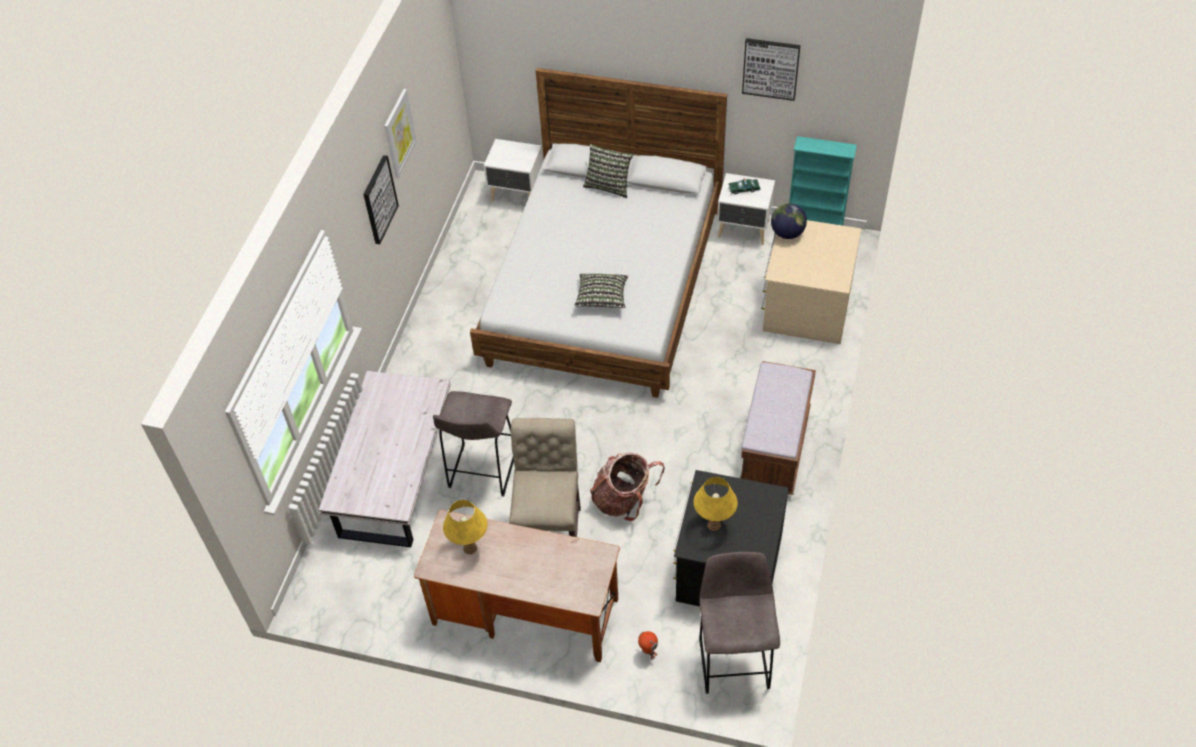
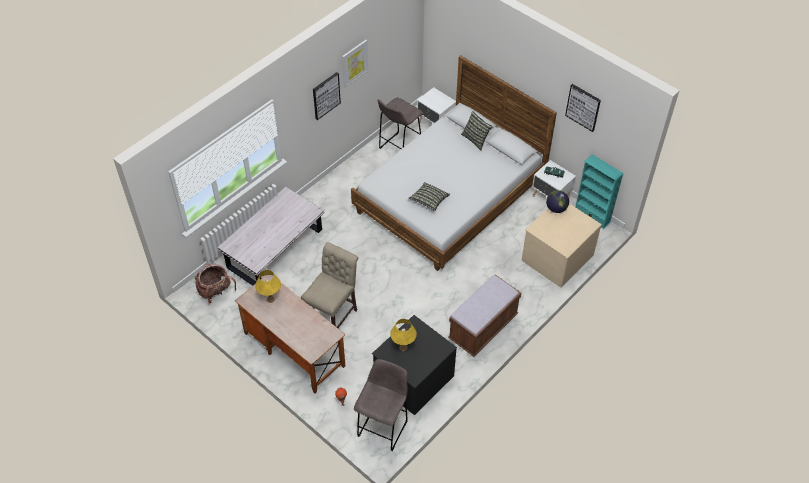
camera: 25 degrees right, 0 degrees up
grey stool [433,391,514,496] -> grey stool moved to [377,98,424,149]
backpack [590,452,665,521] -> backpack moved to [195,264,236,304]

